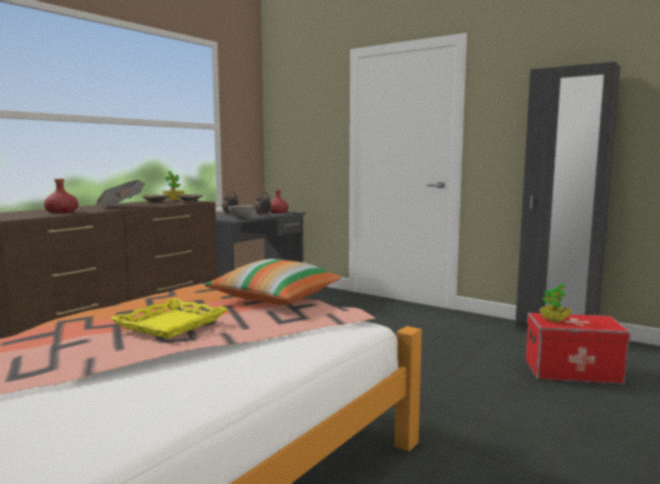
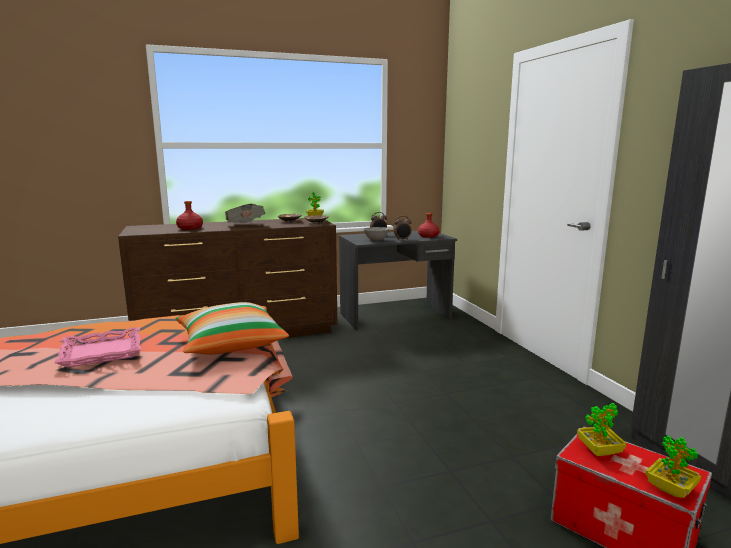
camera: 35 degrees right, 5 degrees up
yellow tray [110,298,228,339] -> pink tray [54,327,141,368]
none -> potted plant [645,436,701,498]

